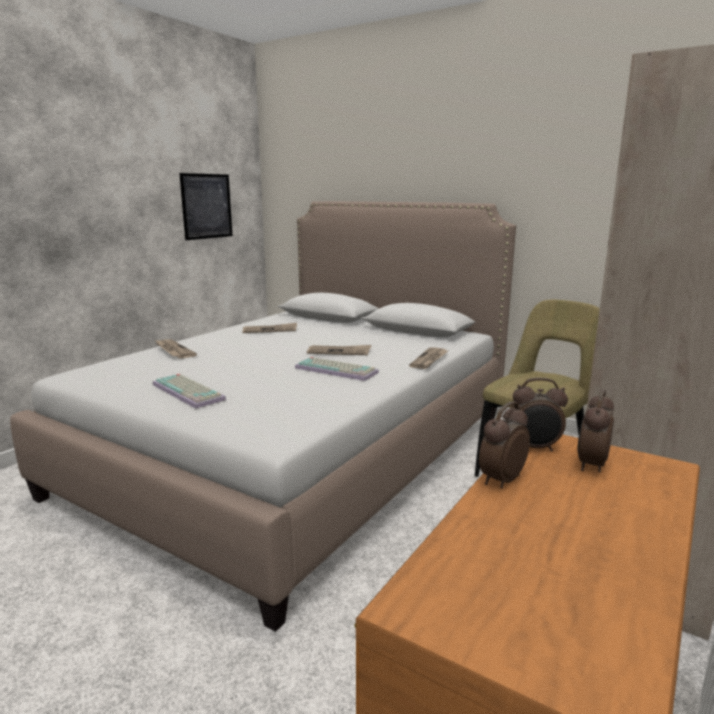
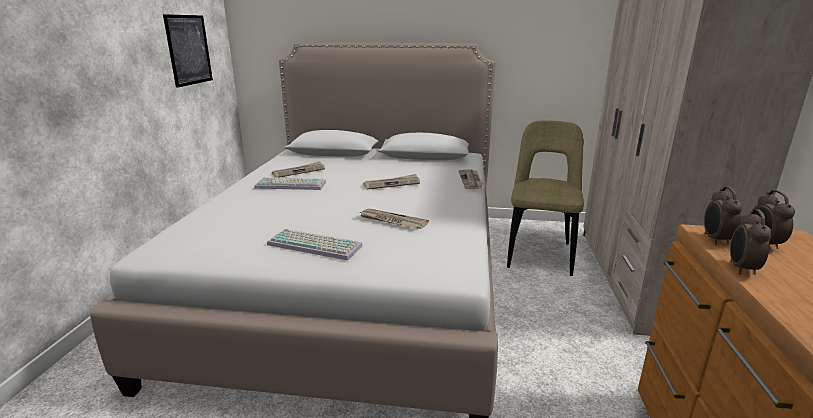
camera: 25 degrees left, 5 degrees up
newspaper [155,339,197,359] -> newspaper moved to [359,208,429,229]
keyboard [295,357,379,381] -> keyboard moved to [254,177,326,190]
alarm clock [511,378,568,452] -> alarm clock turned 120 degrees clockwise [704,186,742,245]

